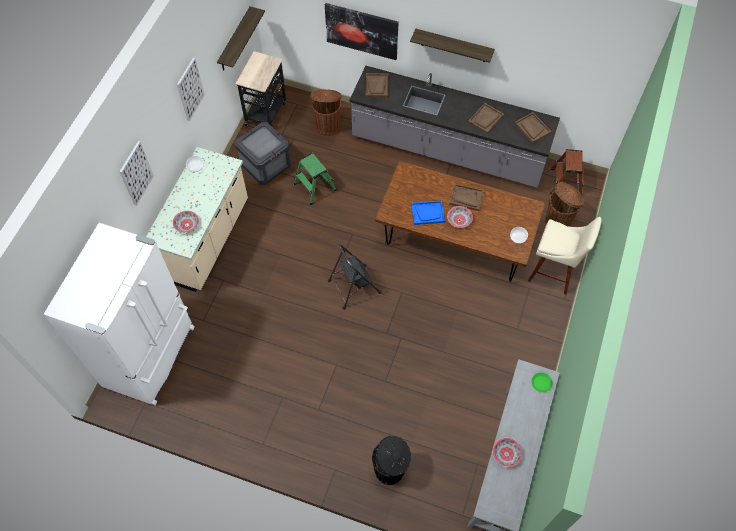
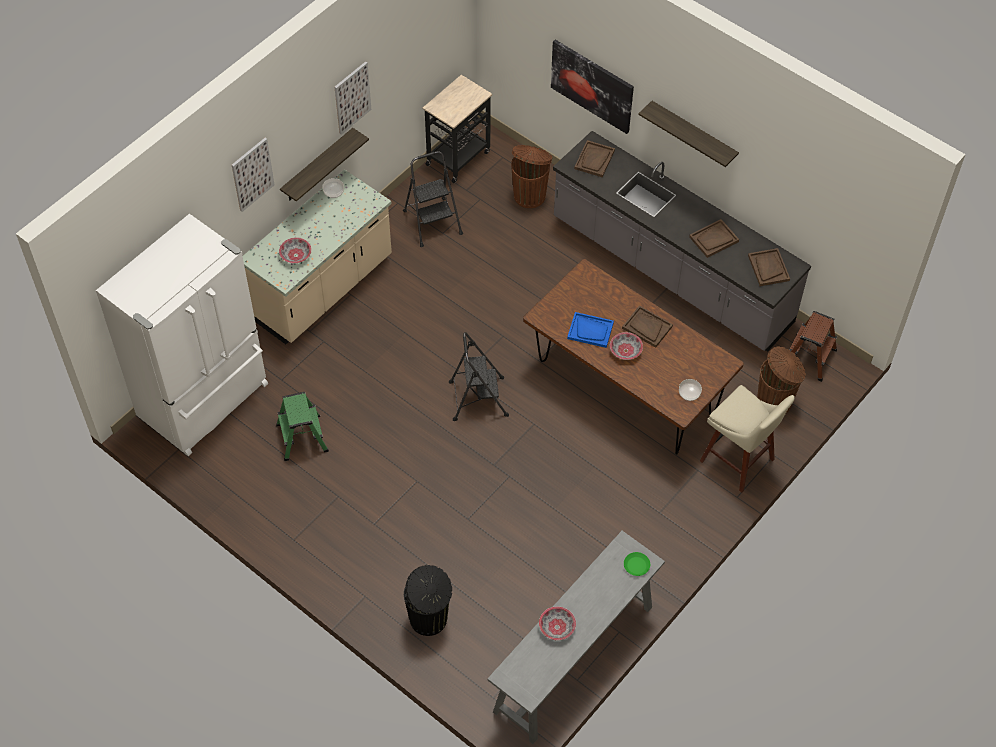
camera: 20 degrees right, 5 degrees down
shelf [217,6,265,71] -> shelf moved to [280,128,369,201]
crate [235,122,292,185] -> black step ladder [403,151,463,247]
green step ladder [294,152,337,205] -> green step ladder moved to [276,392,329,461]

